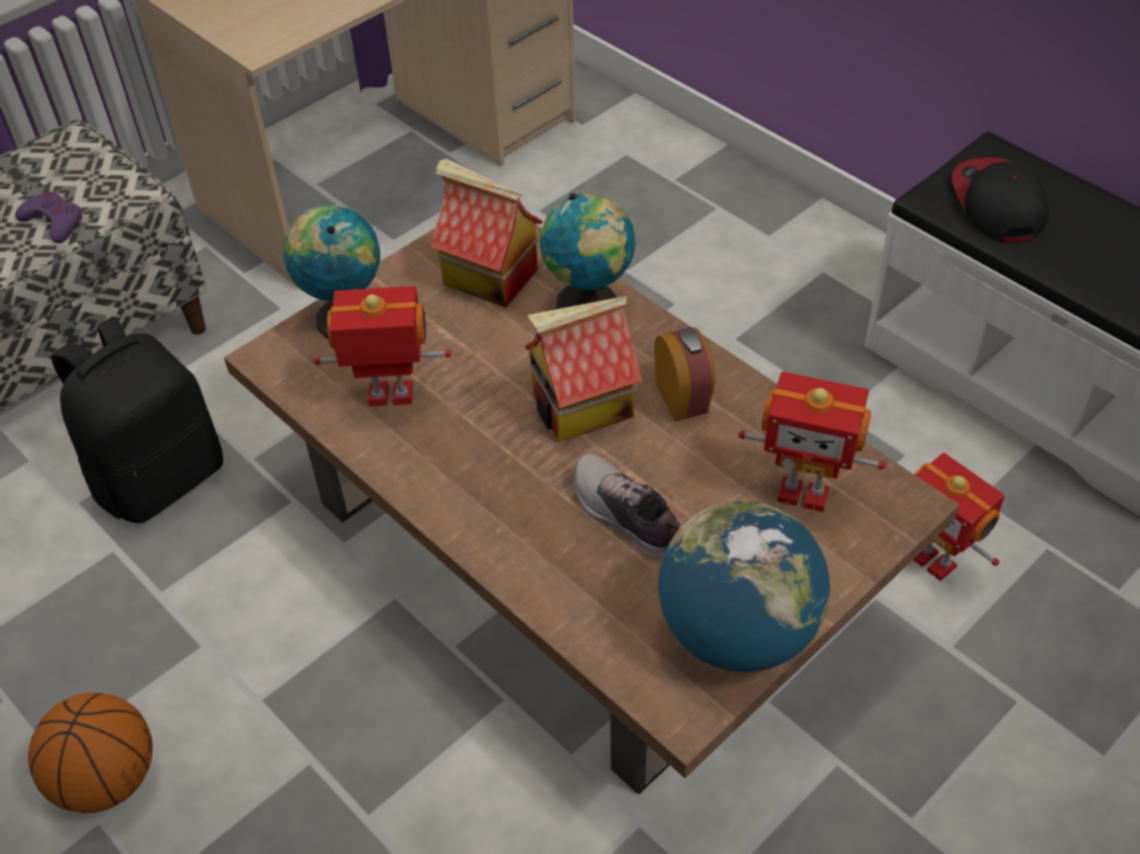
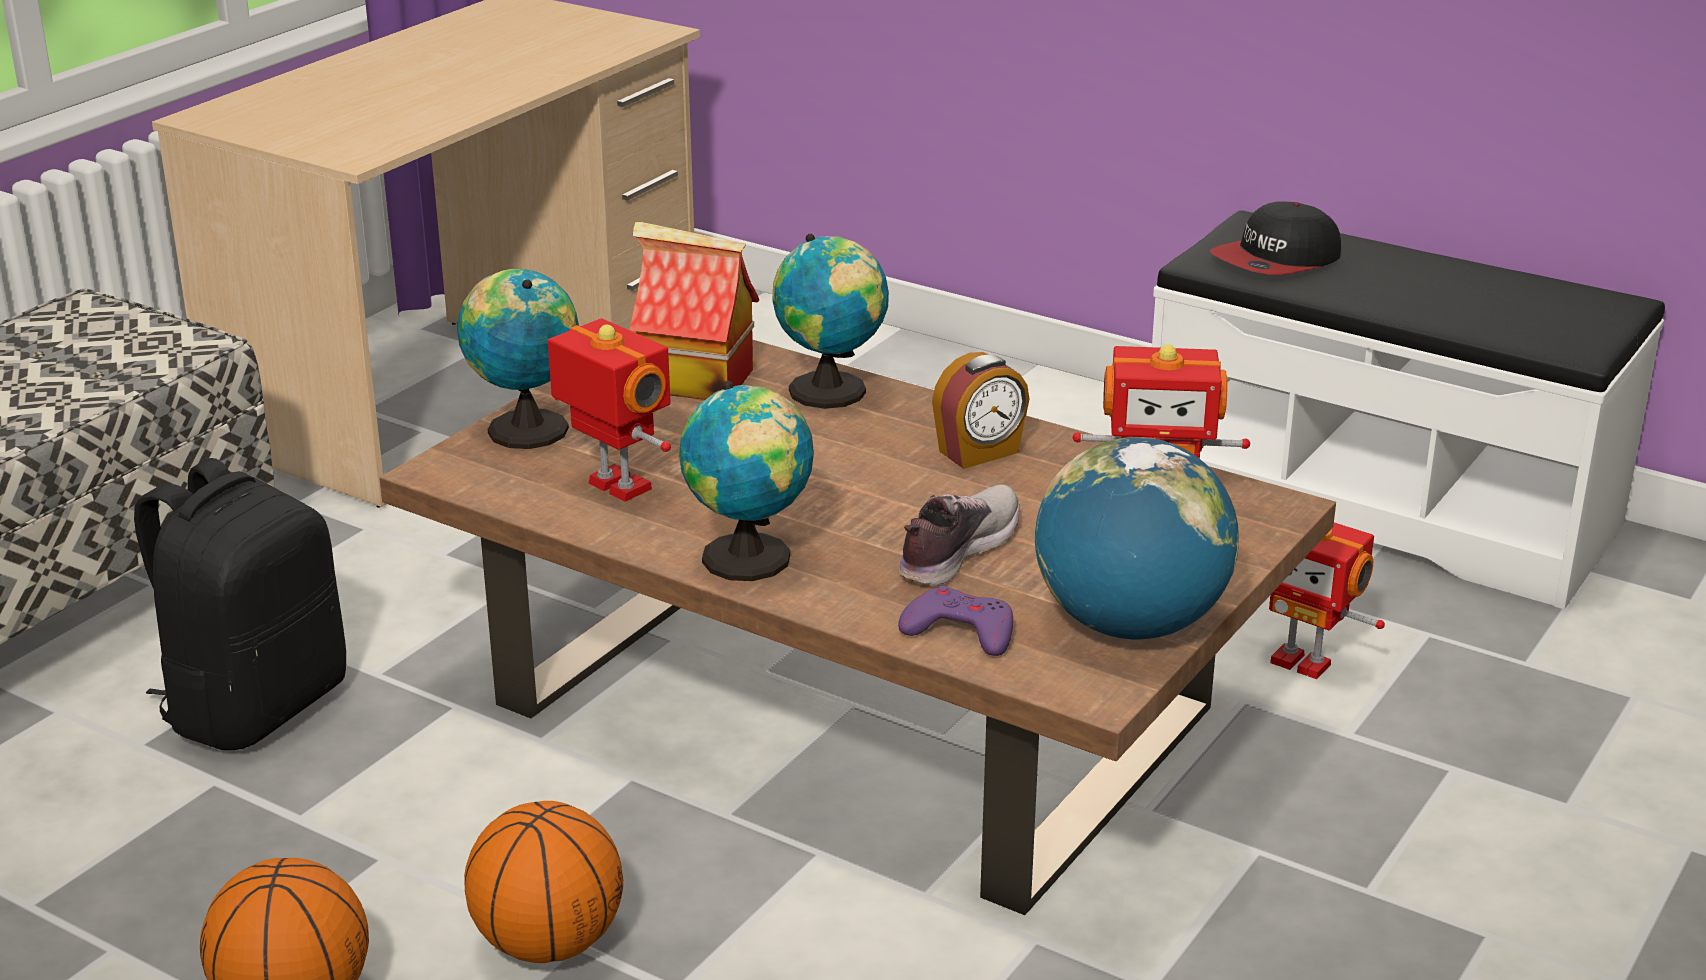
camera: 15 degrees left, 20 degrees down
purple game controller [15,192,83,243] -> purple game controller moved to [898,586,1013,656]
toy robot [314,286,452,407] -> toy robot turned 60 degrees clockwise [548,318,671,502]
toy house [524,296,643,442] -> none
shoe [574,454,680,559] -> shoe turned 90 degrees clockwise [899,485,1019,586]
alarm clock [654,327,715,422] -> alarm clock turned 90 degrees clockwise [932,352,1029,469]
cap [952,157,1049,243] -> cap turned 105 degrees counterclockwise [1210,201,1341,275]
none -> basketball [464,801,623,963]
none -> globe [679,381,814,581]

